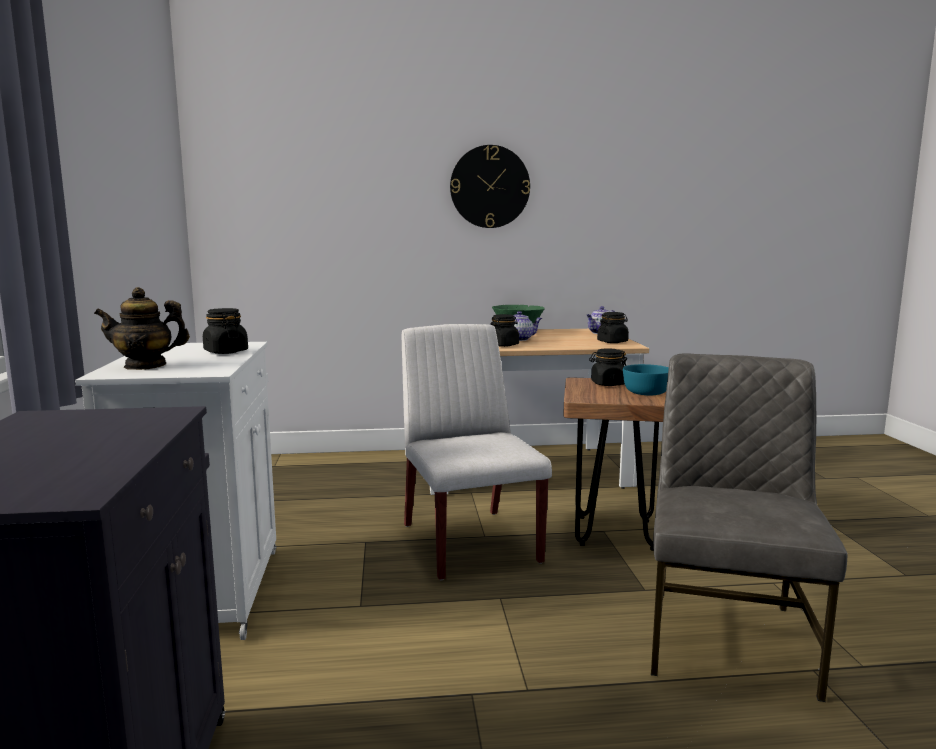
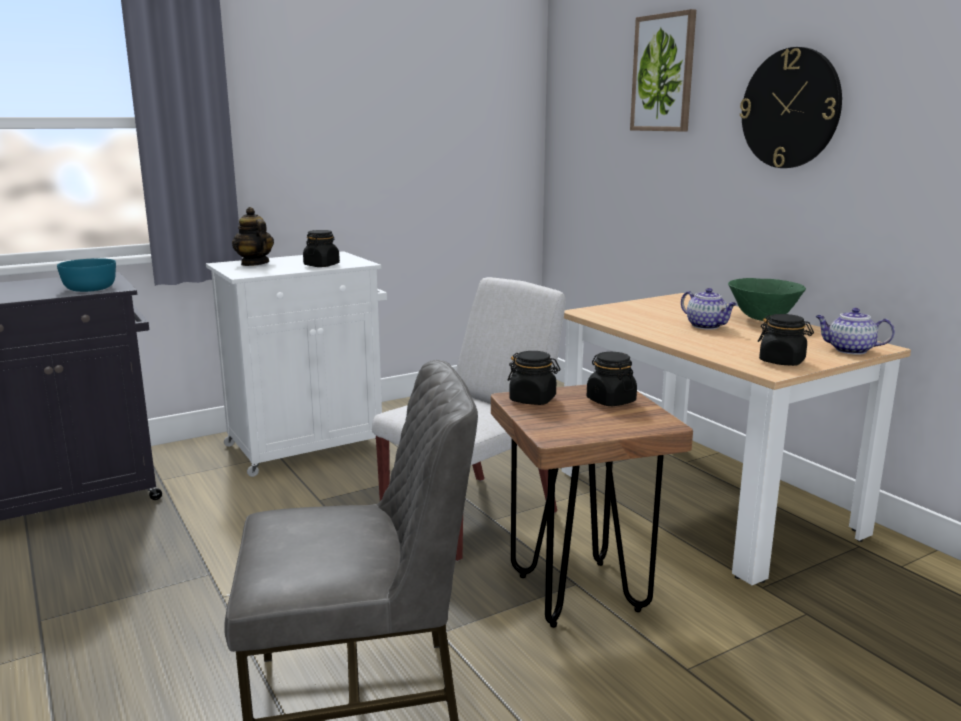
camera: 65 degrees right, 5 degrees up
black jar [491,314,519,347] -> black jar moved to [508,351,560,405]
turquoise bowl [623,364,669,395] -> turquoise bowl moved to [57,258,116,292]
none -> picture [630,9,696,131]

